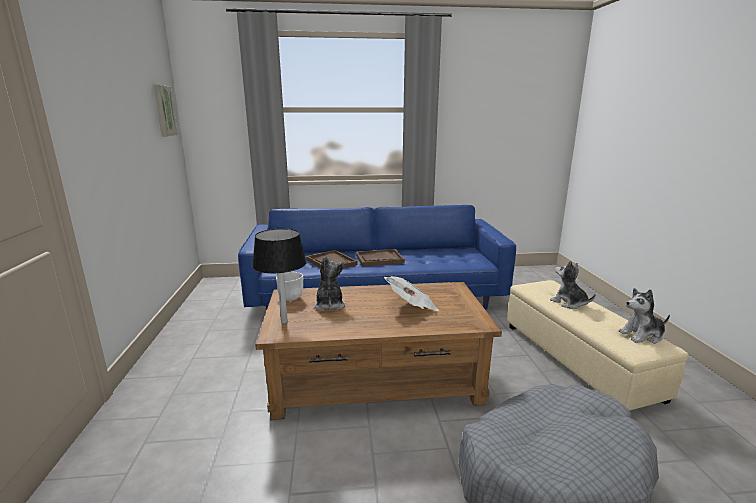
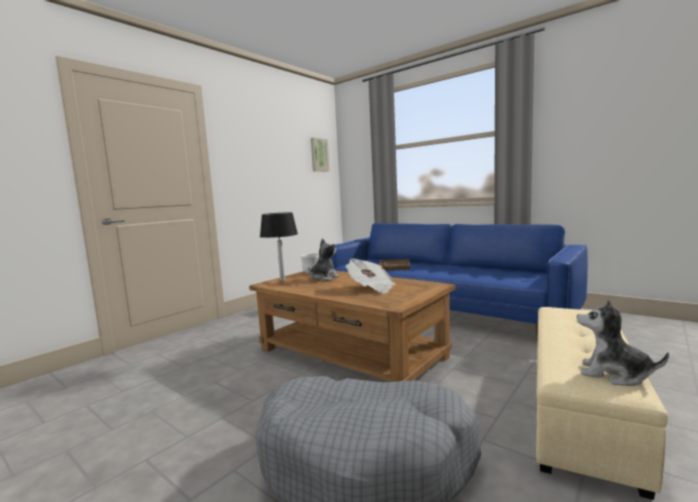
camera: 45 degrees right, 10 degrees down
brown tray [356,249,405,267] -> none
plush toy [550,261,596,309] -> none

